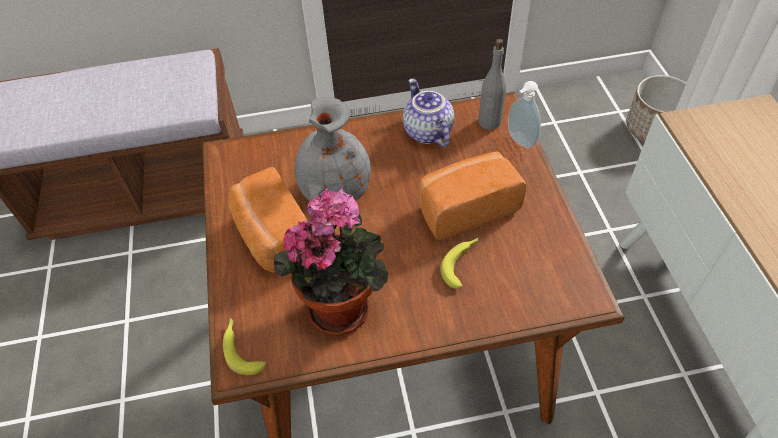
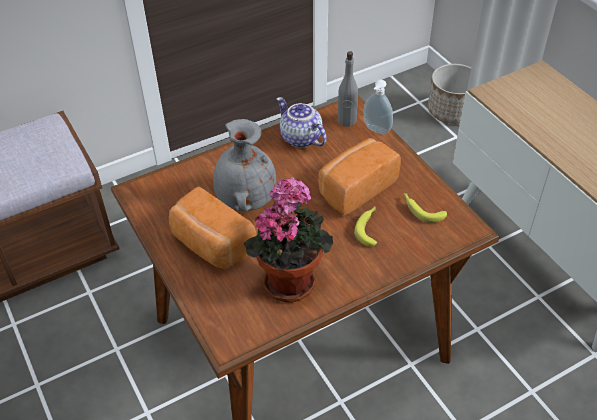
camera: 20 degrees left, 5 degrees down
banana [223,318,266,375] -> banana moved to [404,193,447,223]

